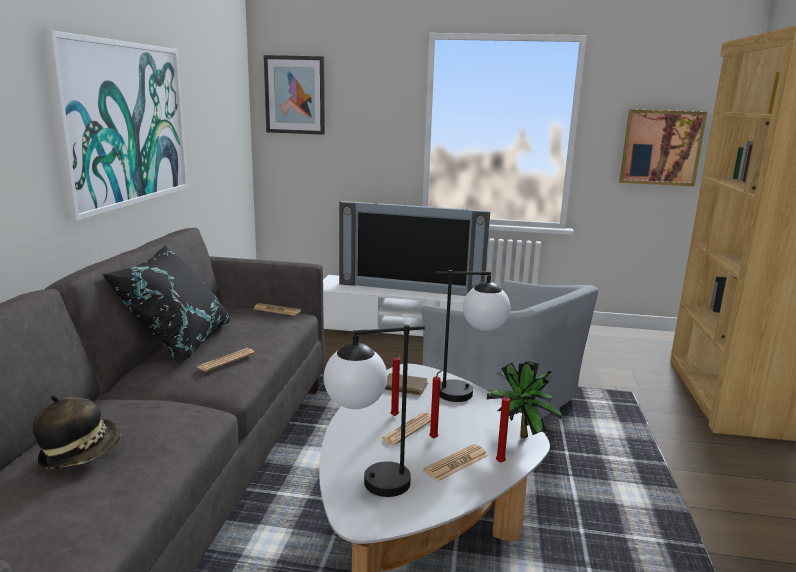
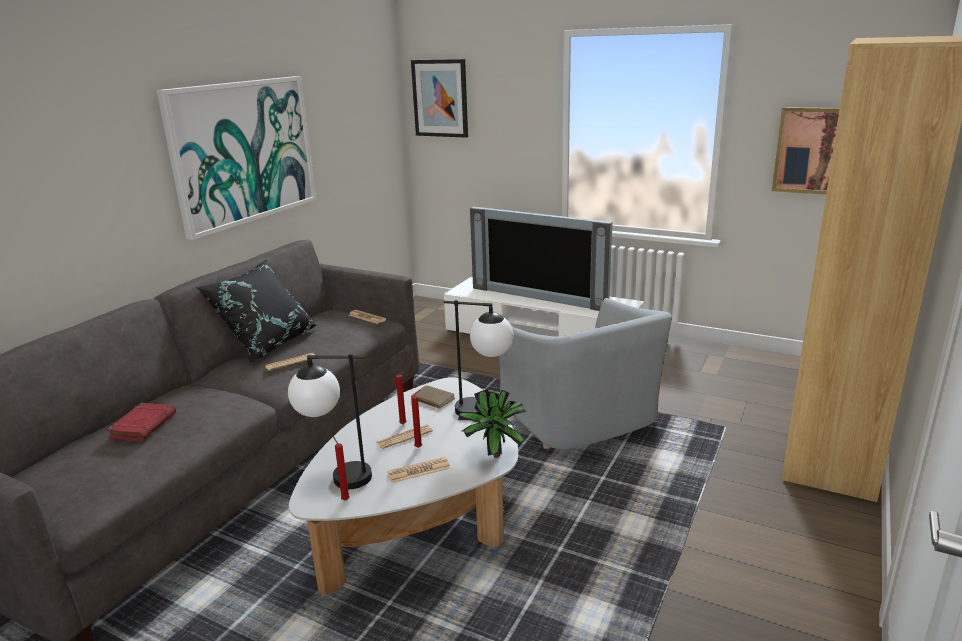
camera: 20 degrees right, 5 degrees up
hat [33,395,121,469] -> red book [107,403,176,441]
red candle [496,390,510,463] -> red candle moved to [333,436,350,501]

